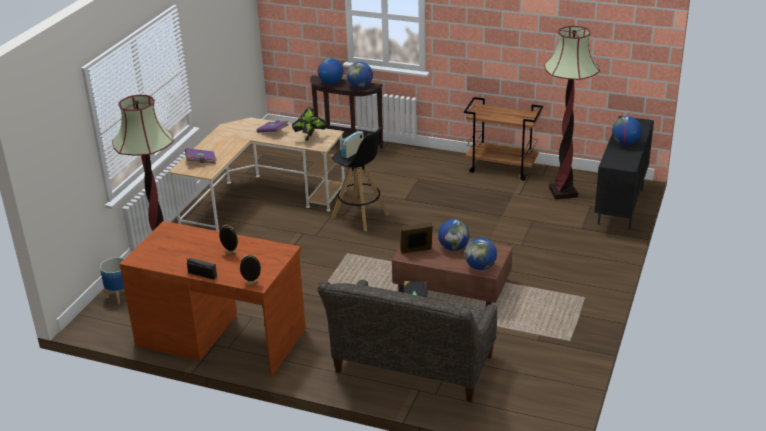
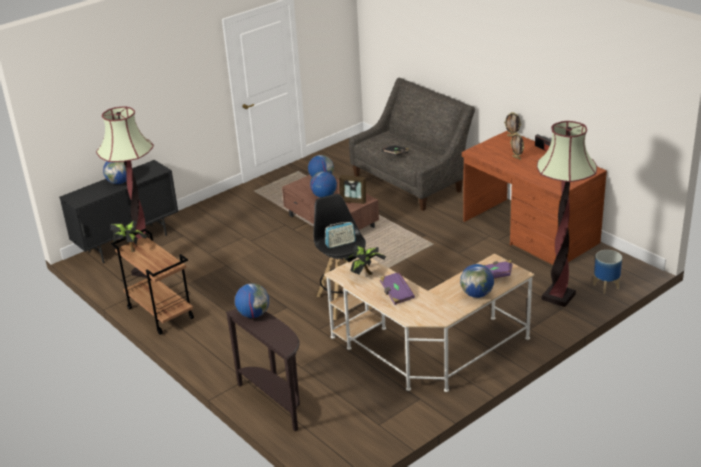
camera: 150 degrees left, 0 degrees up
globe [318,58,343,84] -> globe moved to [460,264,494,298]
none -> potted plant [110,220,147,252]

